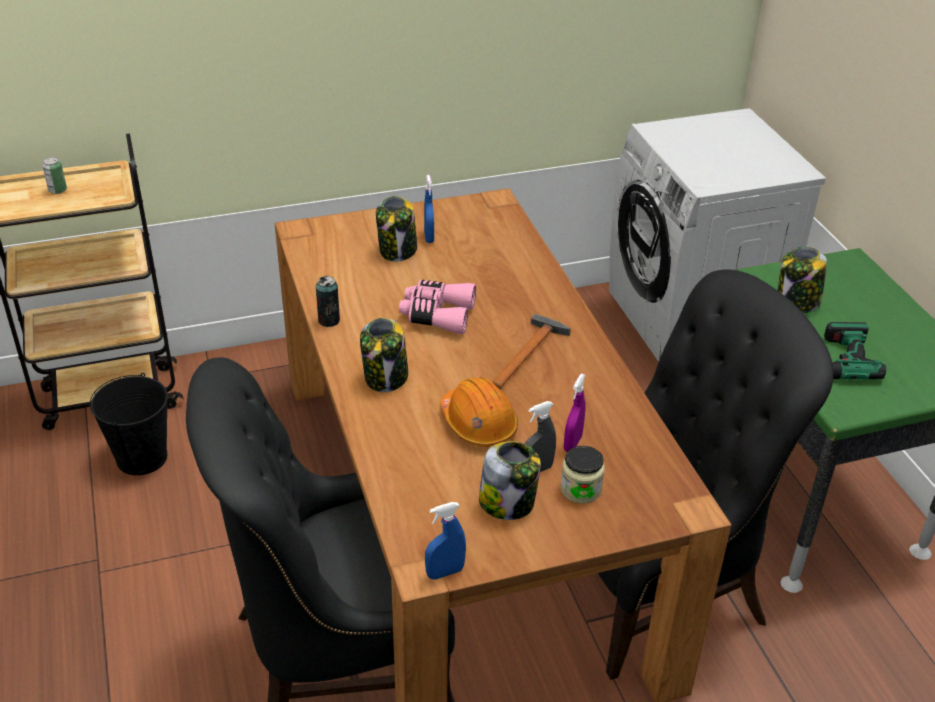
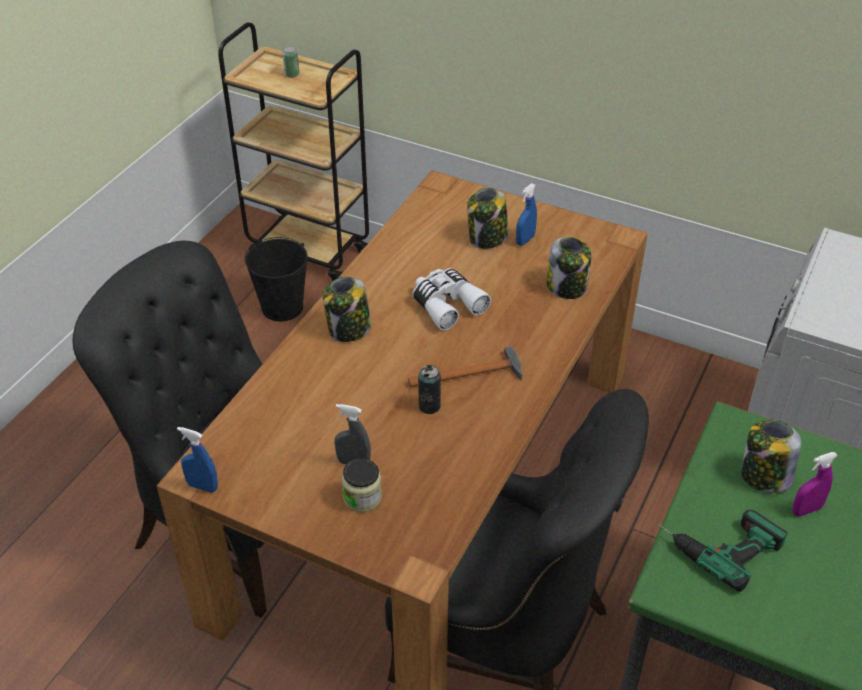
camera: 45 degrees right, 5 degrees up
can [316,276,340,327] -> can moved to [418,365,441,414]
pink binoculars [399,280,476,334] -> white binoculars [412,268,491,330]
orange hard hat [440,377,518,447] -> none
jar [479,441,541,520] -> jar moved to [547,237,591,299]
purple spray bottle [564,374,586,452] -> purple spray bottle moved to [793,452,838,516]

